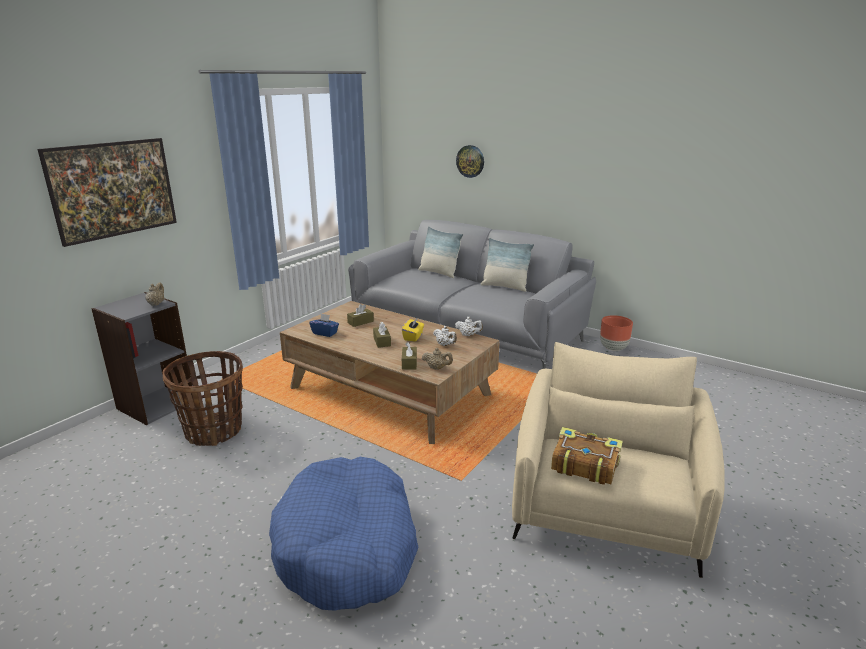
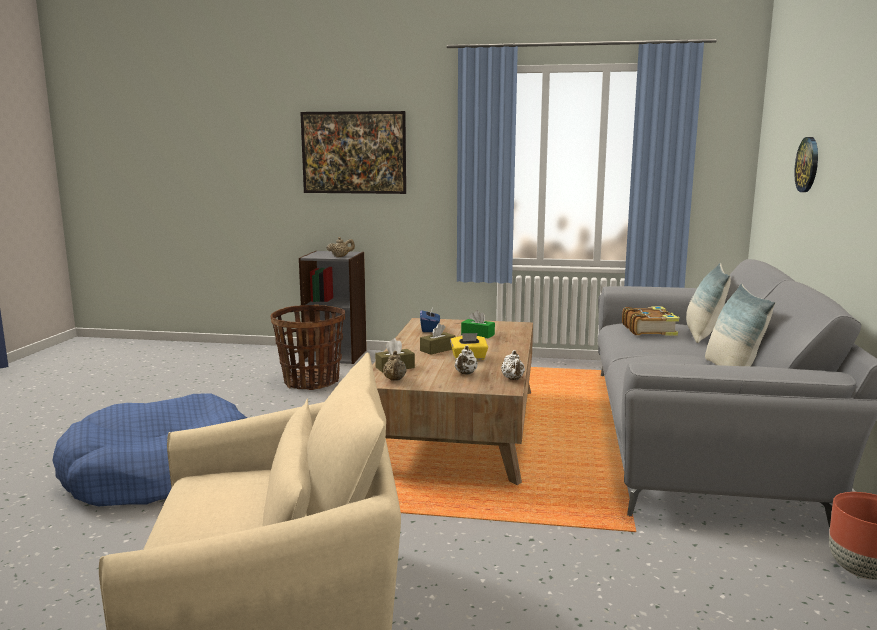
camera: 65 degrees right, 10 degrees down
brown tissue box [347,304,374,327] -> green tissue box [461,310,495,338]
book [551,427,623,485] -> book moved to [622,306,680,336]

